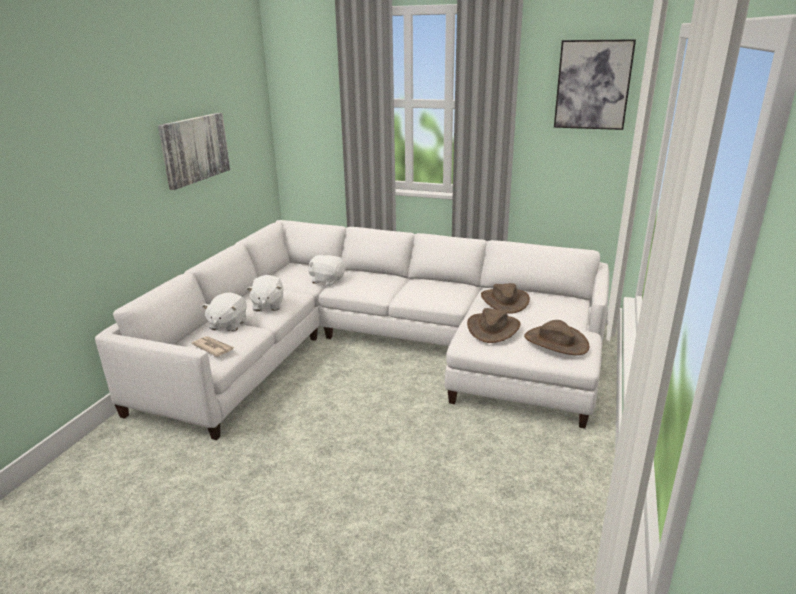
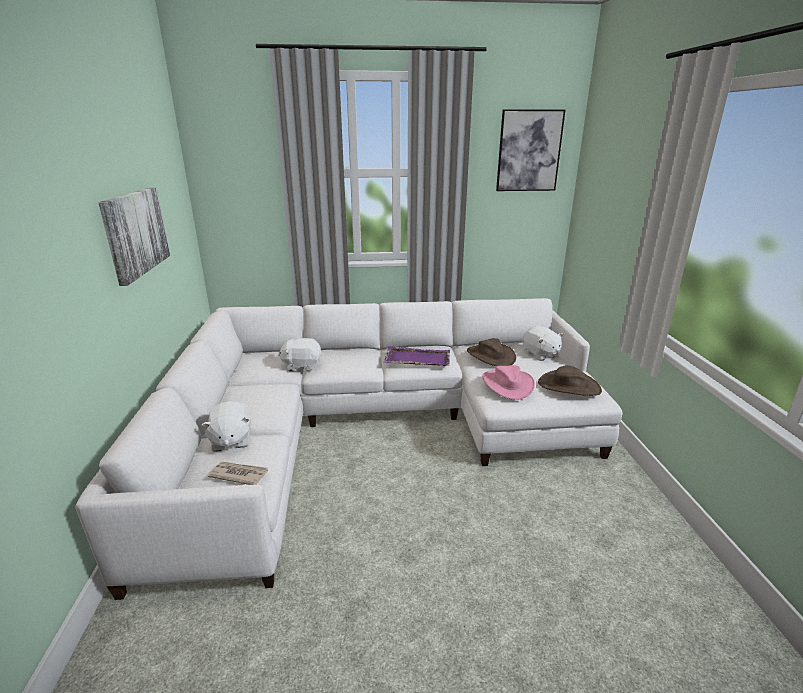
camera: 25 degrees left, 0 degrees up
white plush toy [247,275,283,311] -> white plush toy moved to [523,326,563,361]
brown hat [467,308,520,343] -> pink hat [482,365,535,400]
none -> purple tray [384,346,450,366]

